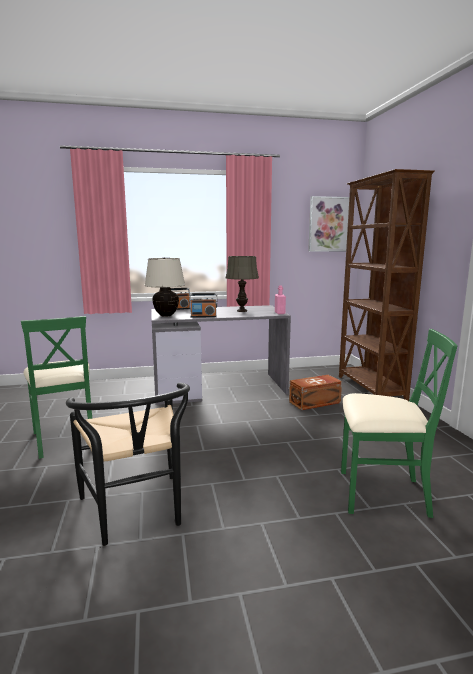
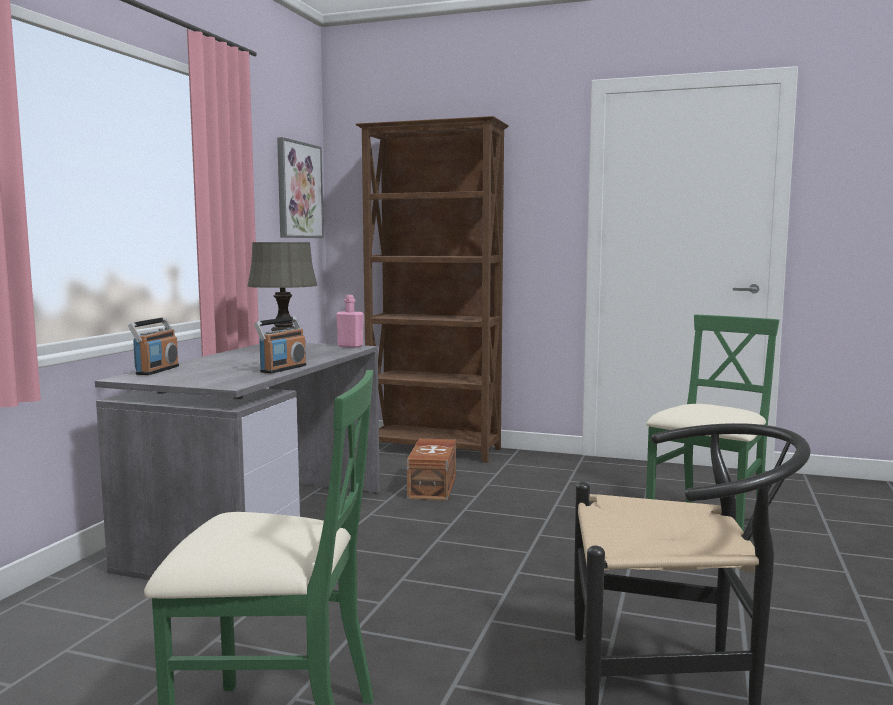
camera: 60 degrees left, 5 degrees down
beige table lamp [144,257,185,317] -> none

